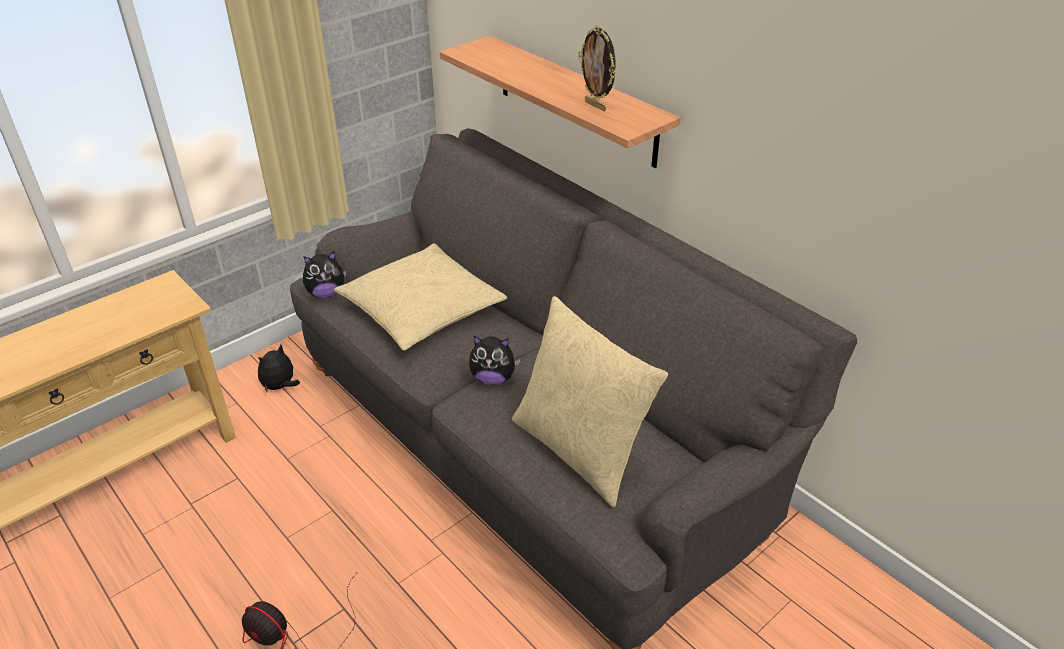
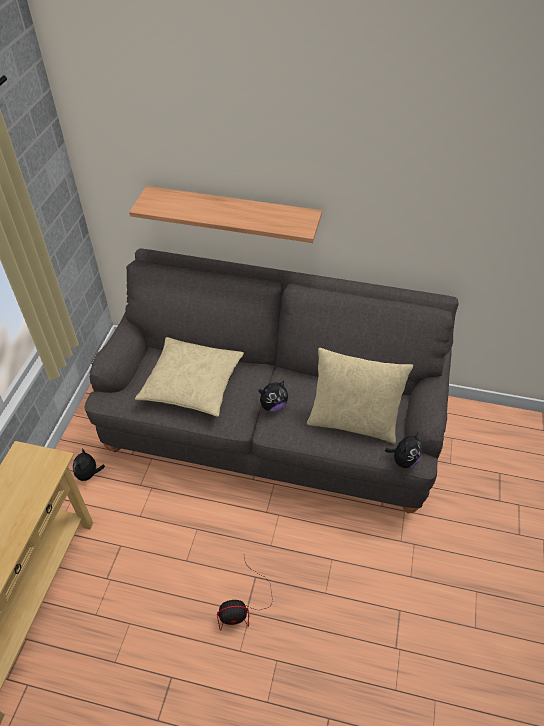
camera: 35 degrees left, 10 degrees up
plush toy [303,251,346,298] -> plush toy moved to [385,432,422,468]
picture frame [578,25,616,111] -> none

